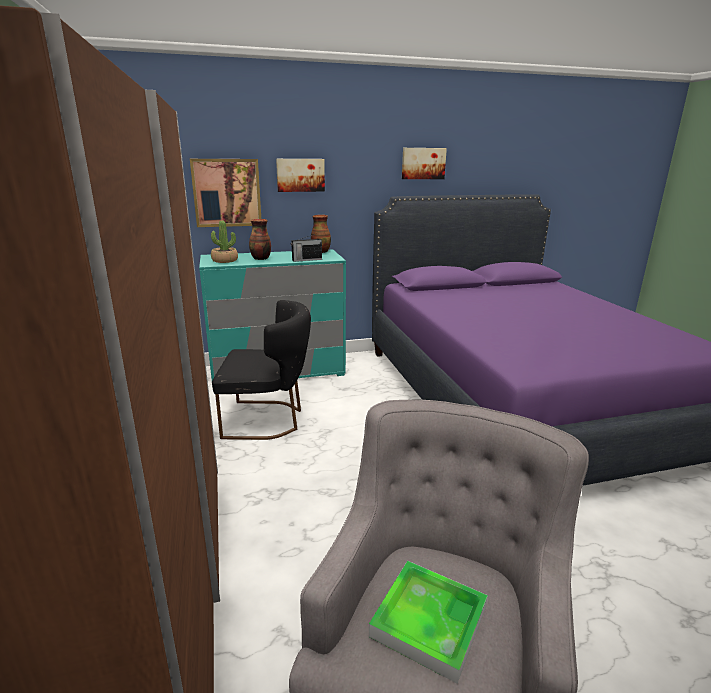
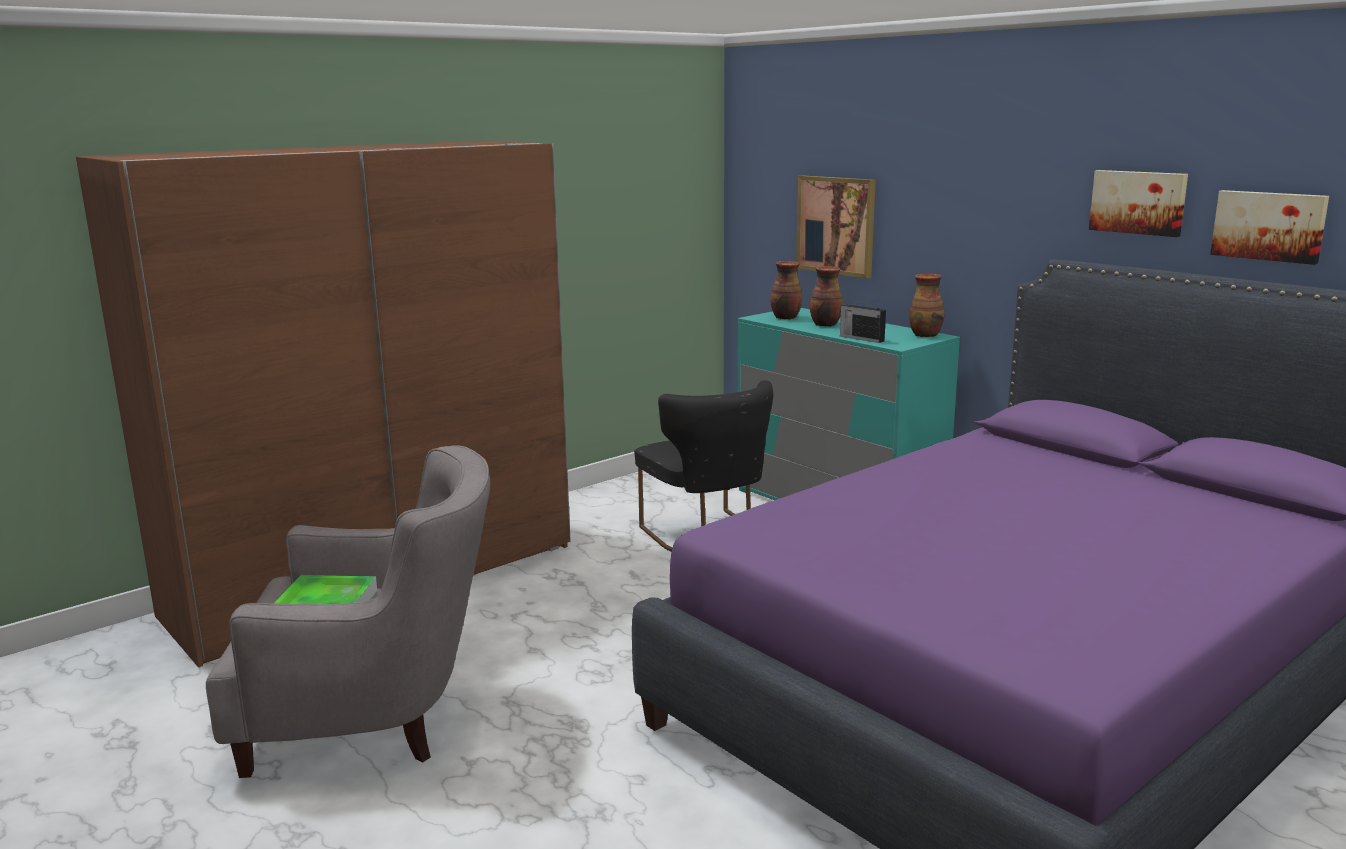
camera: 65 degrees right, 5 degrees down
potted plant [211,221,238,263] -> vase [770,261,802,320]
picture [276,159,325,192] -> picture moved to [1210,190,1329,265]

